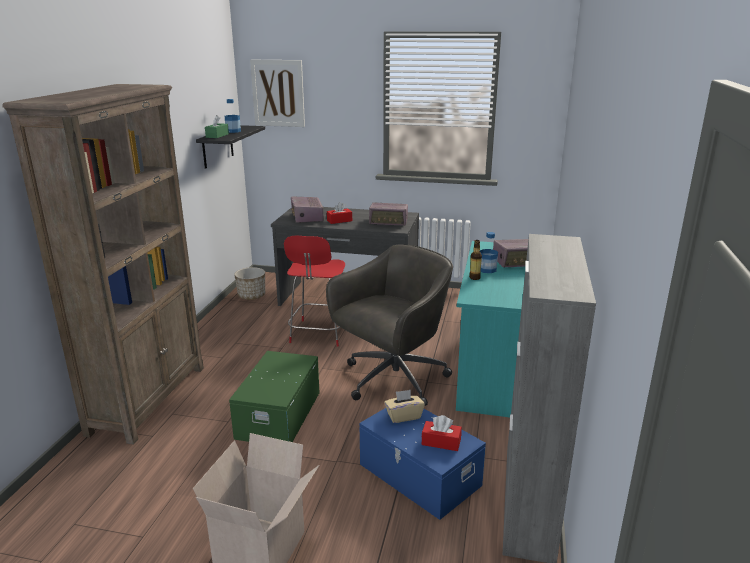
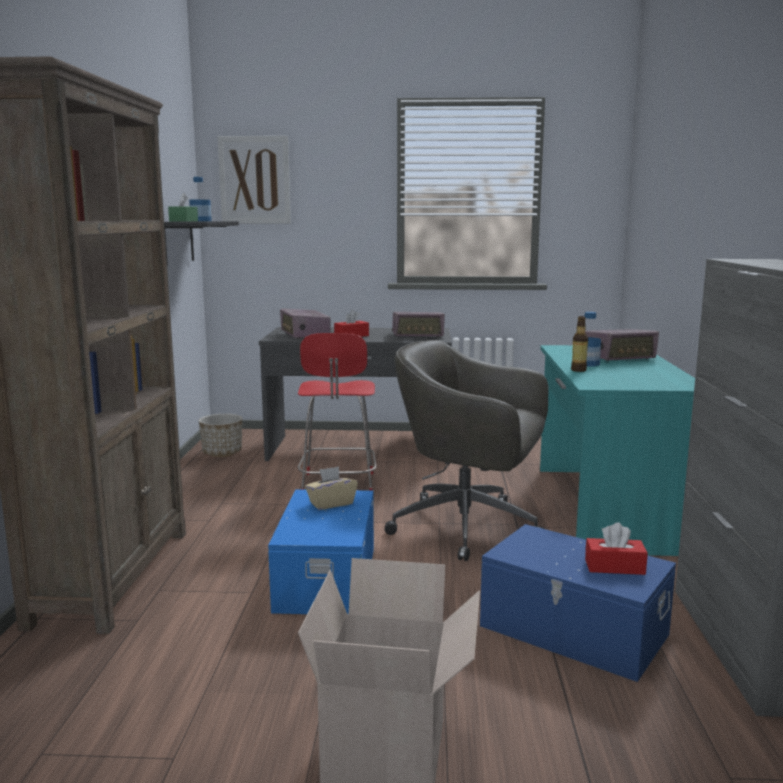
camera: 10 degrees left, 10 degrees down
green storage box [229,351,319,442] -> blue storage box [268,489,374,614]
grey office chair [326,244,453,406] -> grey office chair turned 105 degrees counterclockwise [385,340,548,561]
beige tissue box [384,390,425,423] -> beige tissue box moved to [305,466,358,510]

